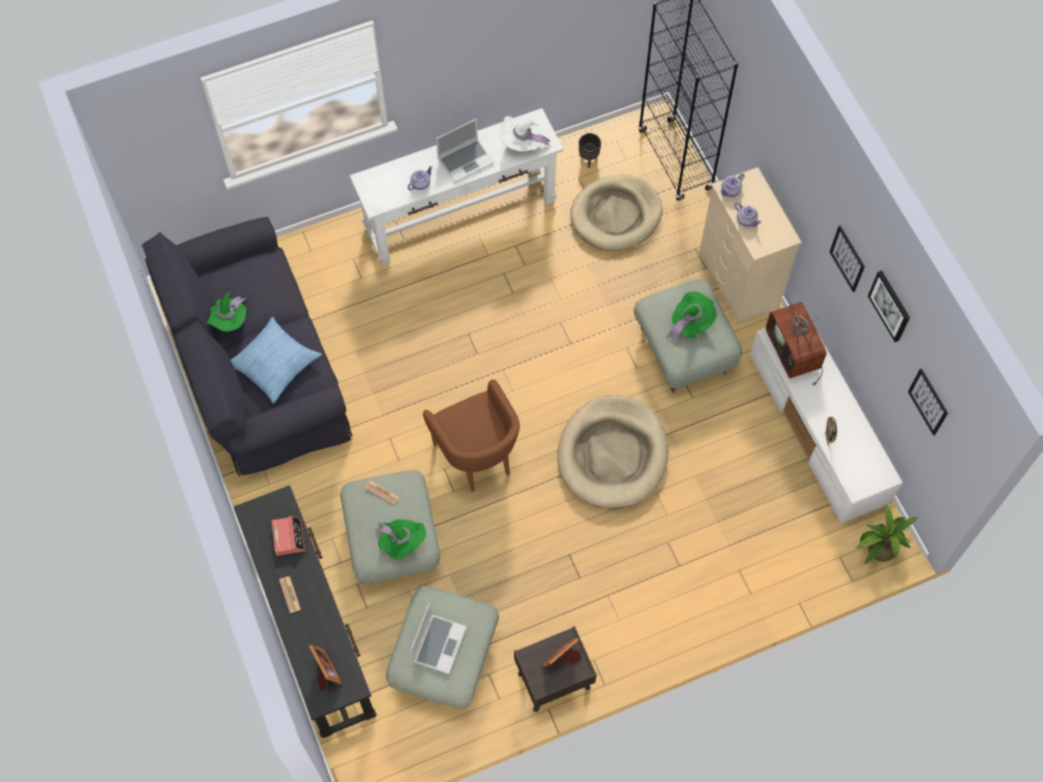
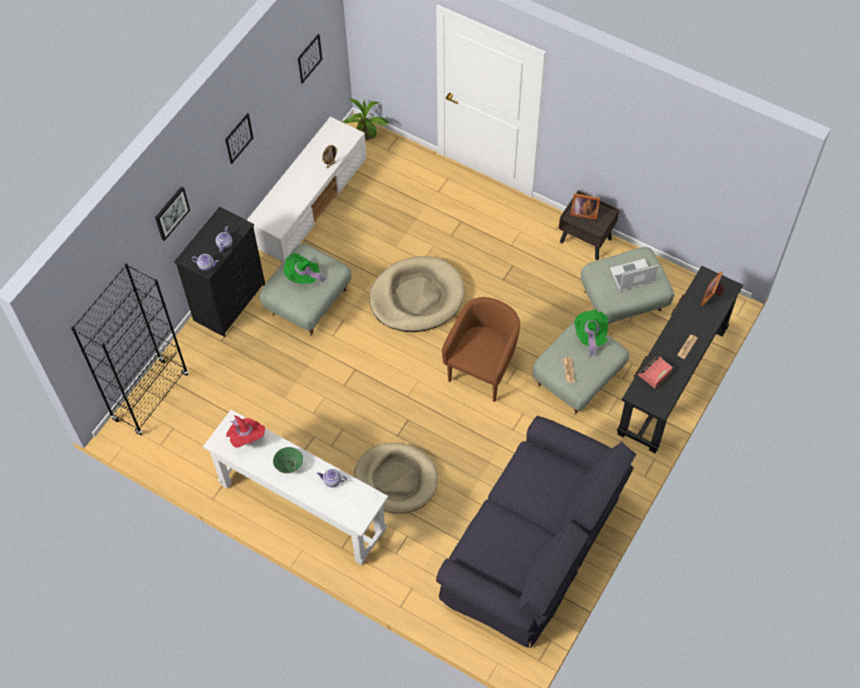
camera: 125 degrees left, 5 degrees down
green hat [207,292,247,332] -> none
pillow [230,316,322,404] -> none
laptop [436,119,494,183] -> green bowl [273,447,303,474]
white hat [501,116,551,152] -> red hat [226,415,265,448]
beige dog bed [570,175,663,251] -> beige dog bed moved to [354,443,438,514]
black planter [579,133,601,168] -> none
beige dresser [699,167,801,325] -> black dresser [174,207,265,337]
television [766,296,827,386] -> none
picture [868,270,910,342] -> picture moved to [155,186,190,241]

